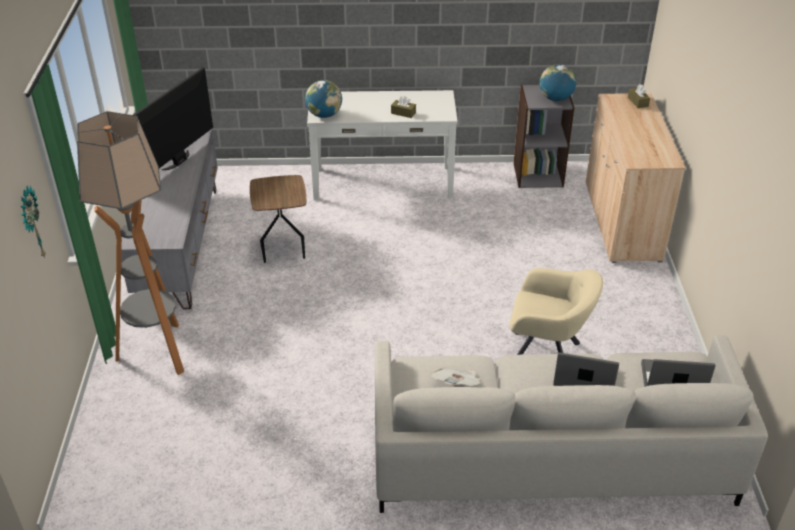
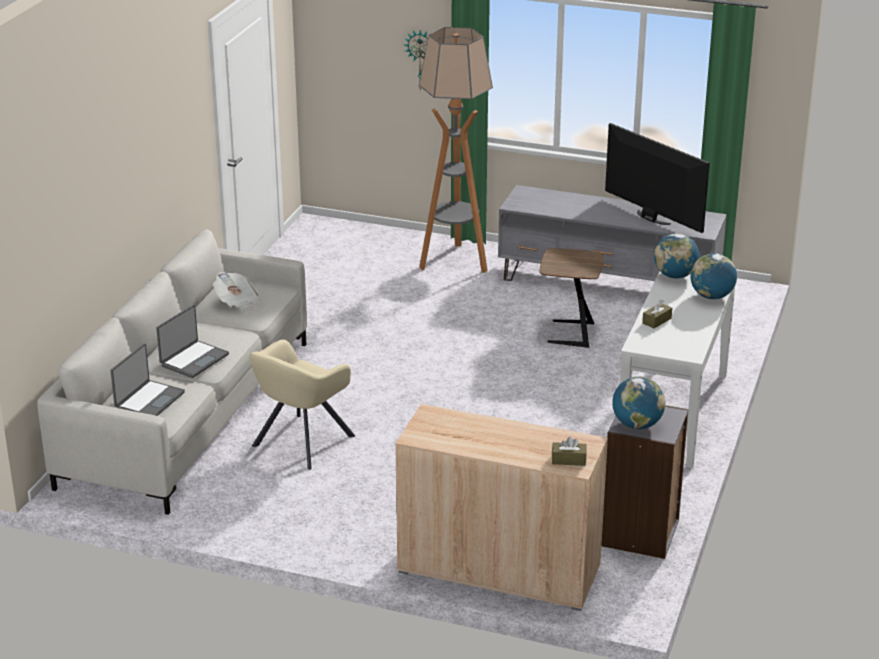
camera: 110 degrees right, 10 degrees down
none -> globe [691,253,737,299]

